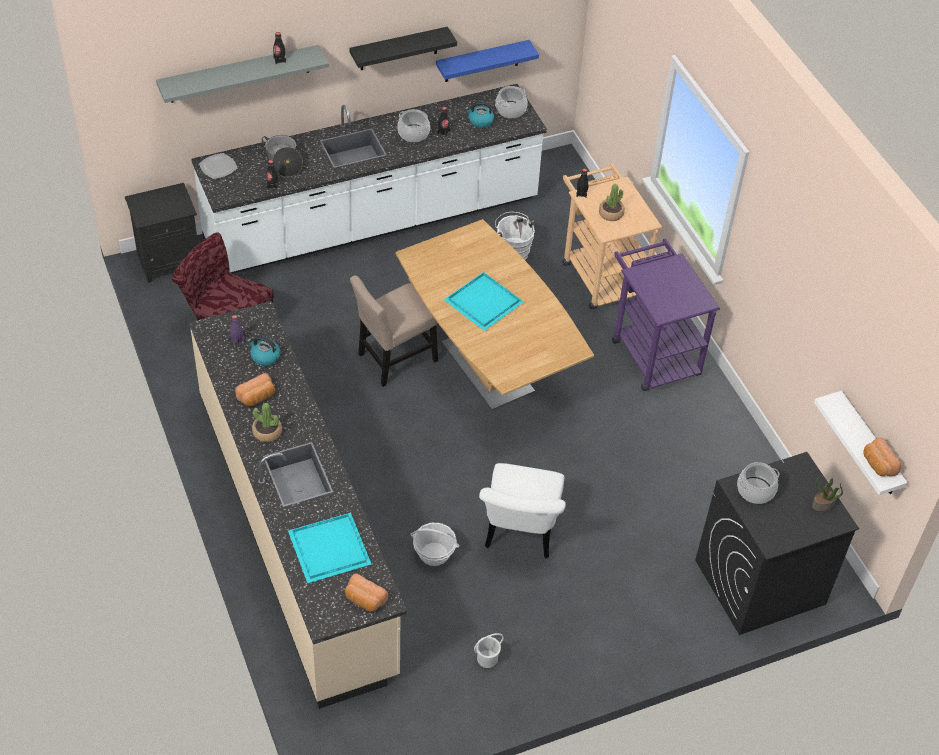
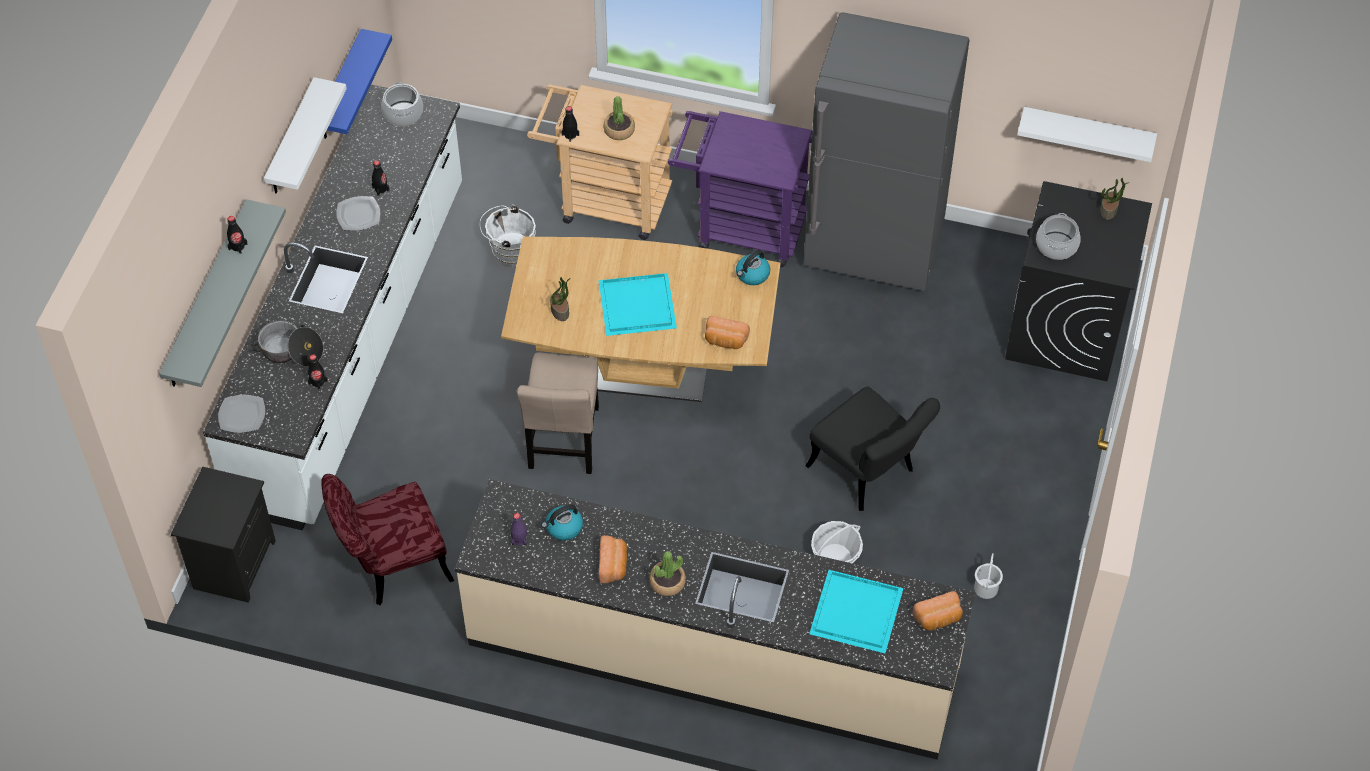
camera: 50 degrees left, 5 degrees up
black shelf [349,27,457,70] -> white shelf [264,77,347,193]
cooking pot [397,109,430,142] -> plate [336,196,380,231]
kettle [465,101,494,128] -> kettle moved to [736,250,770,285]
white chair [479,463,566,558] -> black chair [805,386,940,511]
bread [863,437,902,476] -> bread moved to [705,316,750,349]
none -> potted plant [550,277,571,321]
none -> grey fridge [803,12,970,291]

